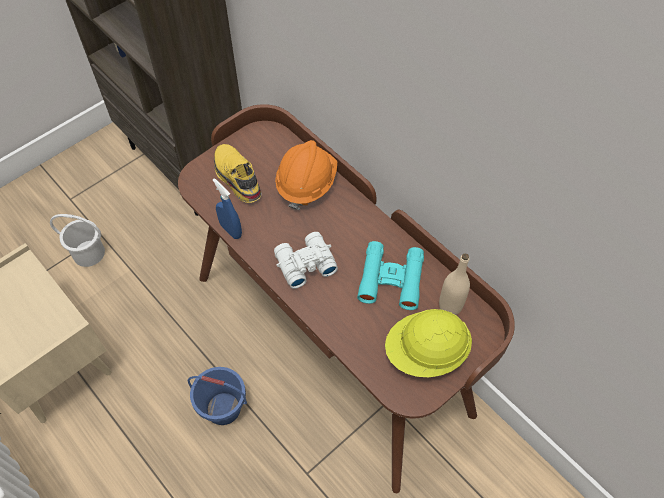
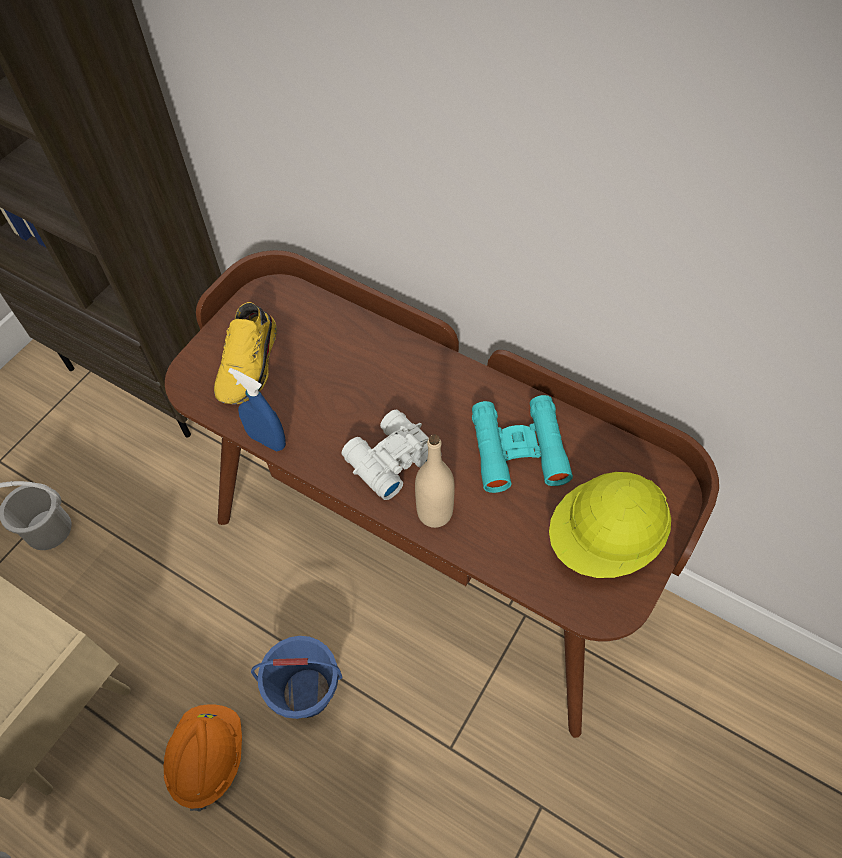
camera: 15 degrees left, 0 degrees up
yellow shoe [214,144,262,203] -> yellow shoe turned 120 degrees counterclockwise [214,302,277,404]
orange hard hat [275,140,337,210] -> orange hard hat moved to [164,704,242,812]
beige bottle [439,253,470,315] -> beige bottle moved to [415,435,455,528]

